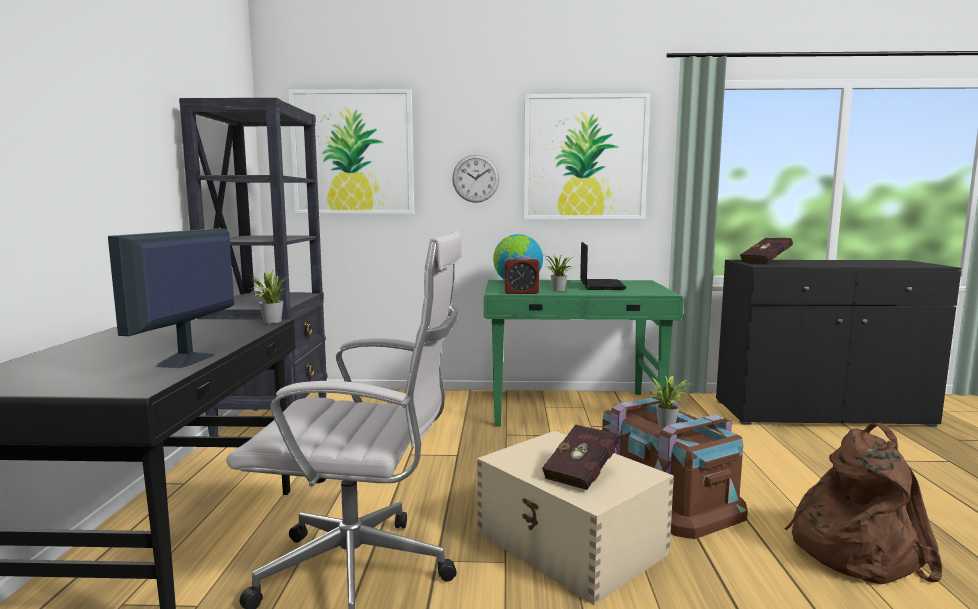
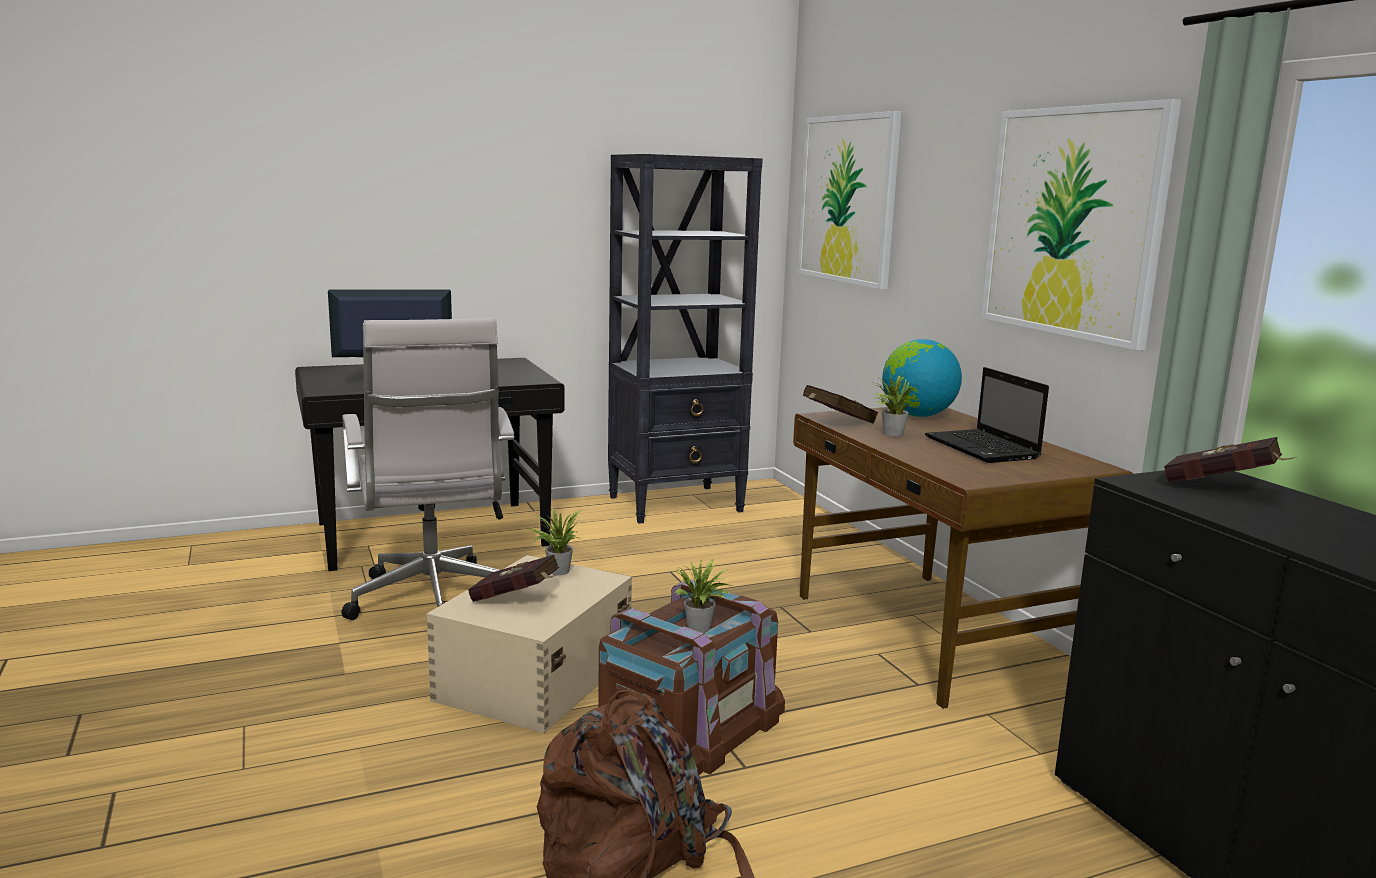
camera: 65 degrees right, 5 degrees up
potted plant [246,271,287,324] -> potted plant moved to [528,508,582,575]
wall clock [452,154,500,203] -> none
green desk [484,280,684,426] -> brown desk [793,407,1133,709]
alarm clock [505,255,539,294] -> red book [803,385,878,424]
laptop [580,242,626,290] -> laptop turned 90 degrees clockwise [925,367,1049,463]

